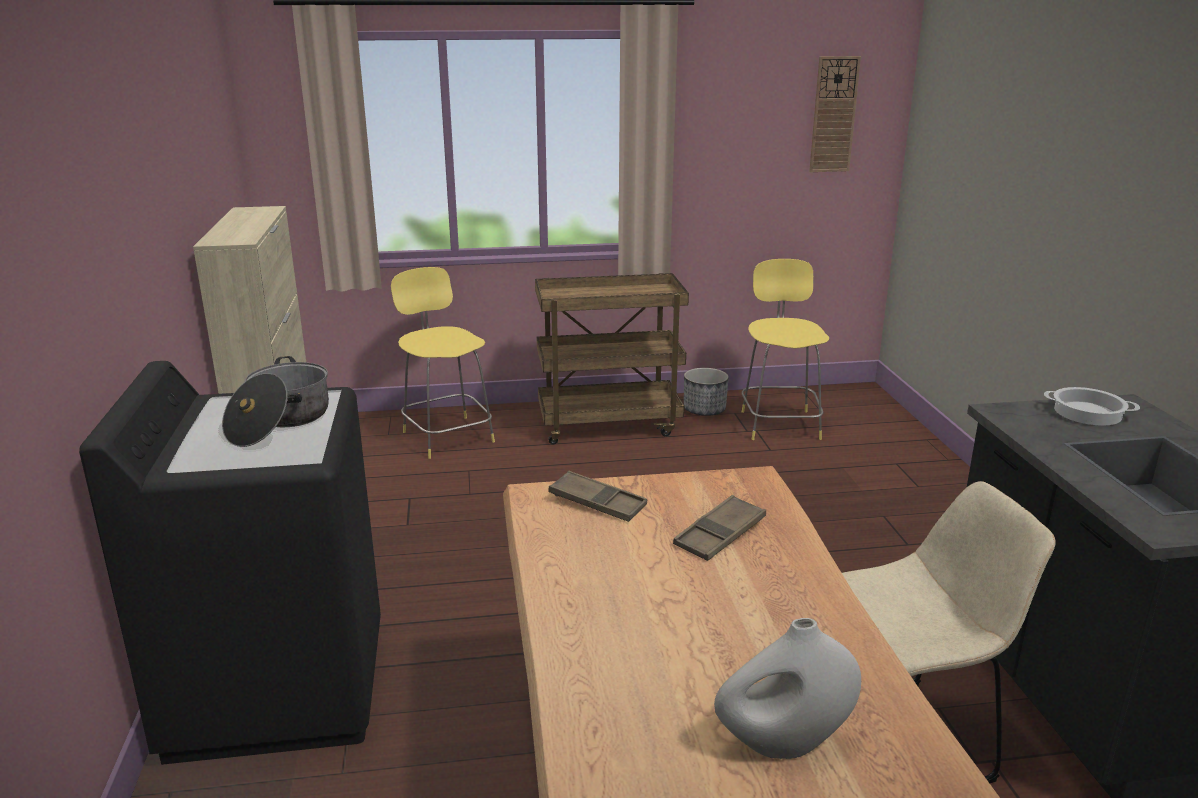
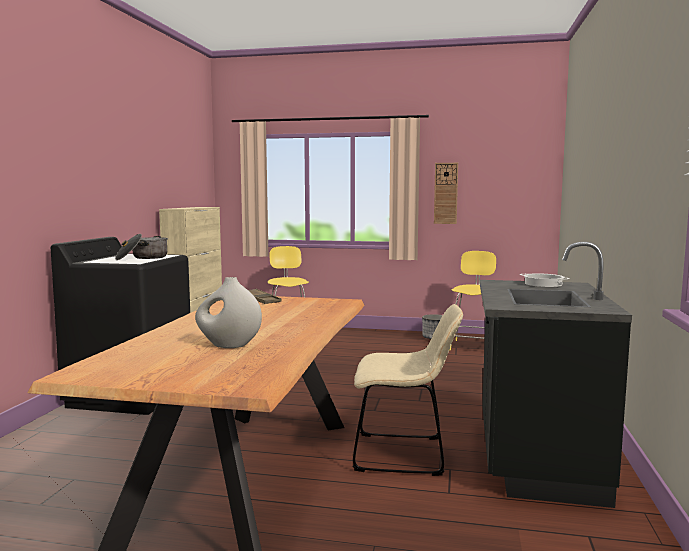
camera: 20 degrees right, 15 degrees down
brown cart [535,273,689,445] -> none
brown tray [673,495,766,561] -> none
wall clock [809,56,861,172] -> wall clock moved to [434,163,458,224]

